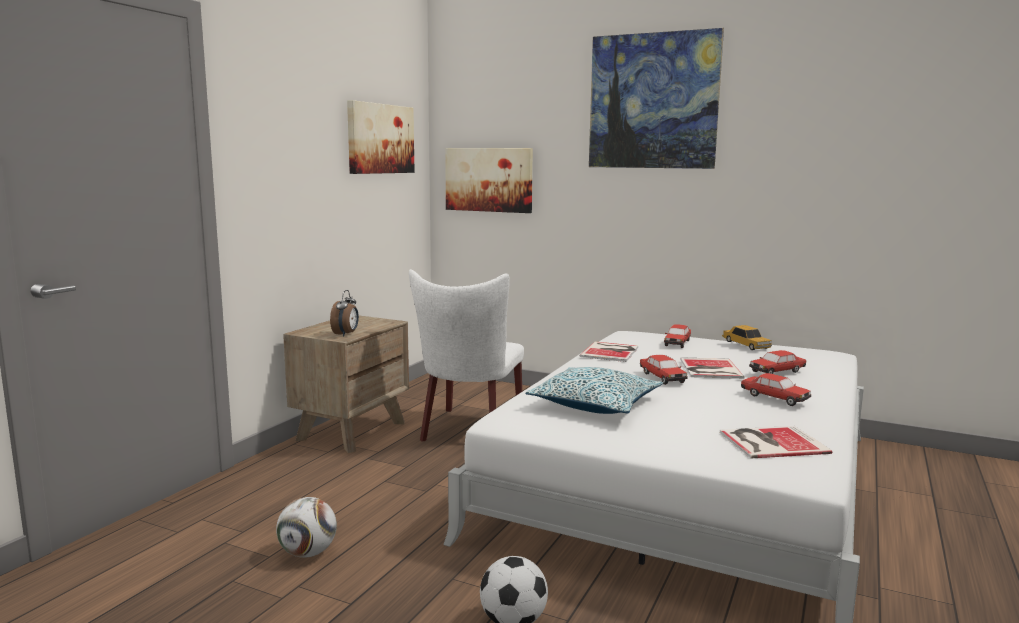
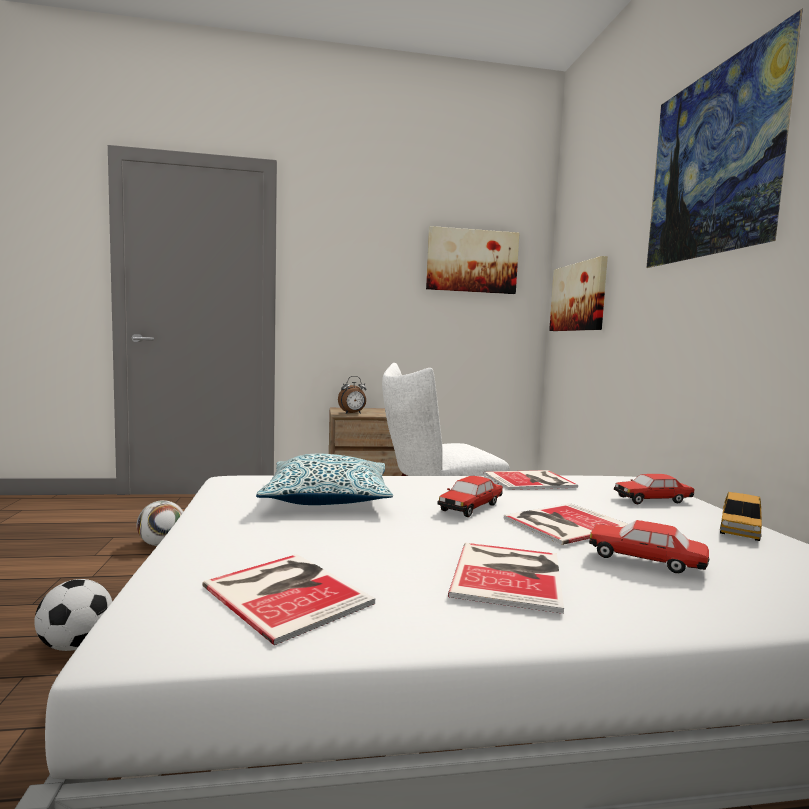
camera: 55 degrees right, 5 degrees down
toy car [741,373,811,406] -> book [448,543,564,614]

